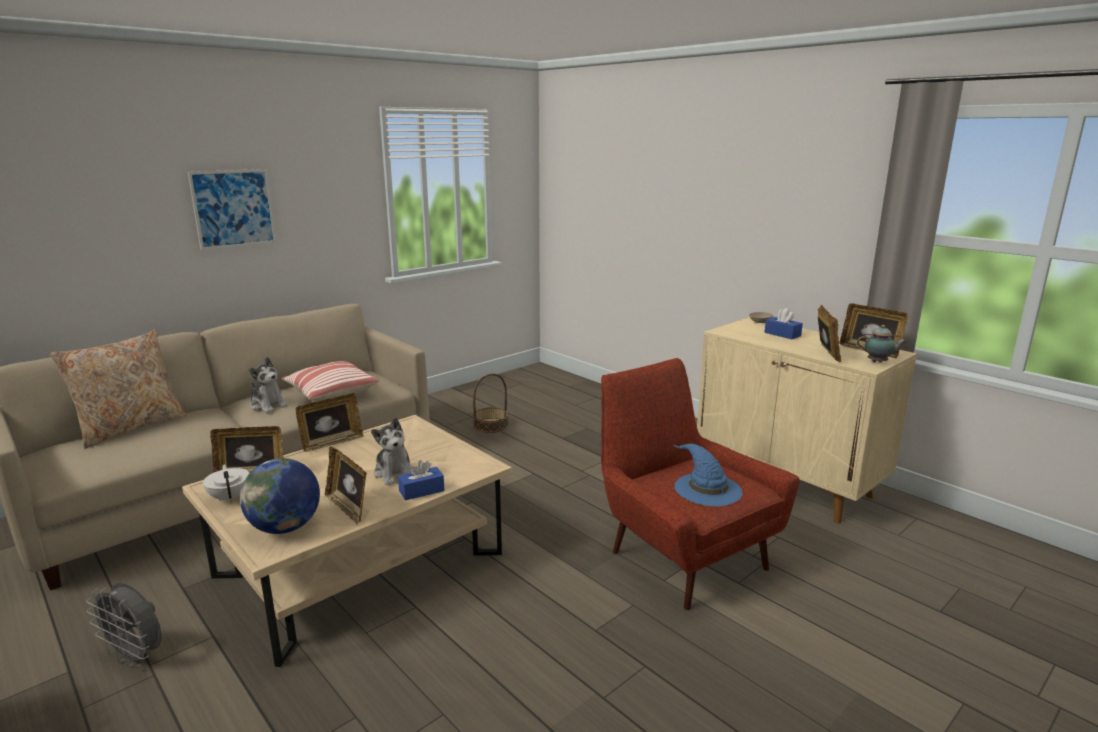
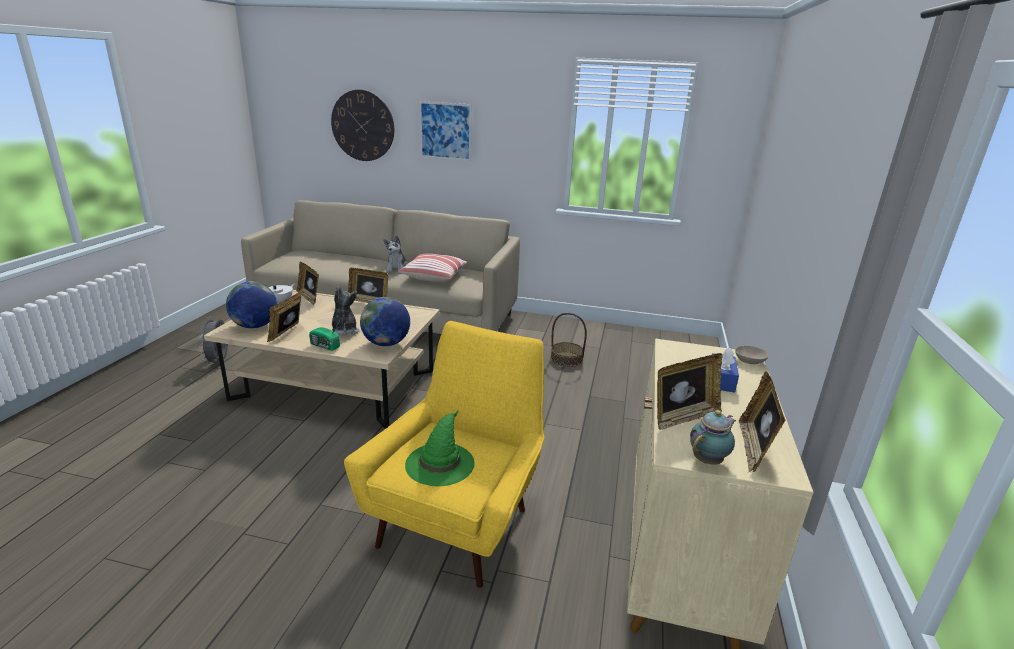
camera: 55 degrees right, 5 degrees up
beige pillow [49,329,187,449] -> none
plush toy [371,417,413,485] -> plush toy turned 135 degrees clockwise [332,286,360,336]
blue tissue box [398,460,445,500] -> radio [309,321,340,351]
red armchair [601,358,800,610] -> yellow armchair [344,321,544,588]
blue hat [673,443,743,506] -> green hat [405,411,475,486]
teapot [857,325,907,363] -> teapot turned 105 degrees counterclockwise [690,410,736,465]
none -> wall clock [331,90,394,161]
none -> globe [360,297,410,346]

